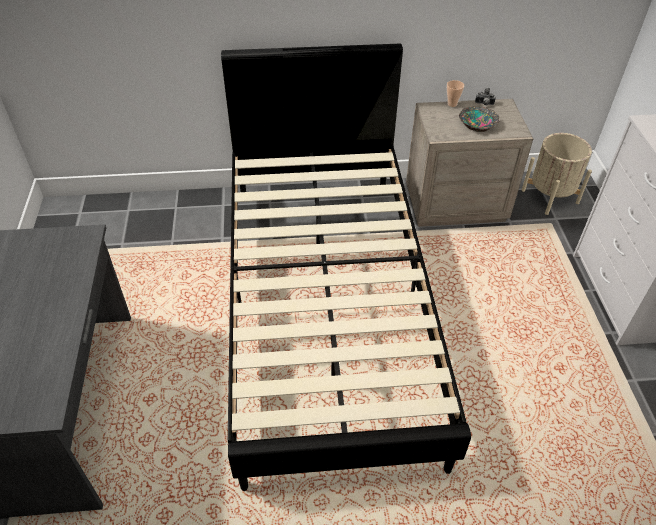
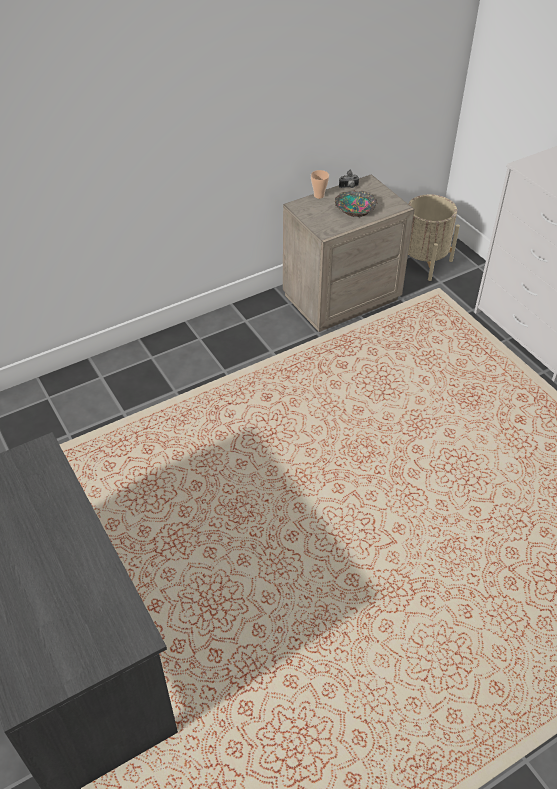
camera: 25 degrees left, 0 degrees up
black bed [221,44,471,491] -> none

